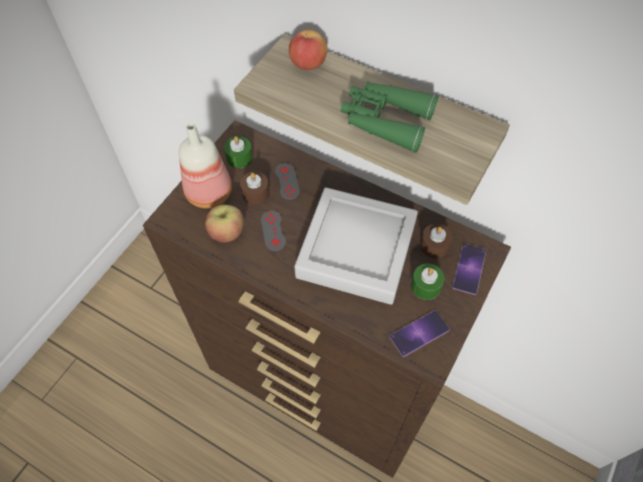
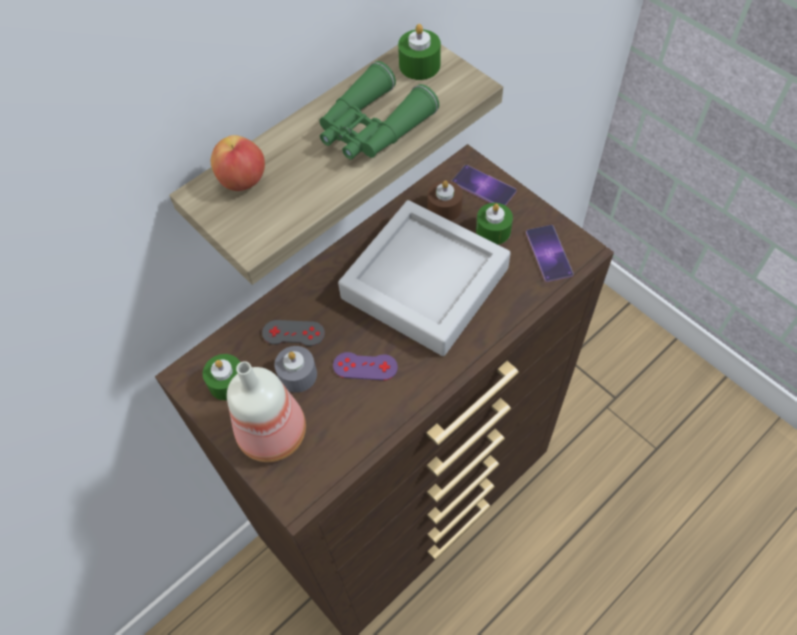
camera: 70 degrees left, 0 degrees up
apple [205,205,244,242] -> none
brown candle [240,172,269,205] -> grey candle [274,346,317,393]
grey game controller [261,210,286,251] -> purple game controller [333,352,398,380]
none -> green candle [398,24,441,80]

